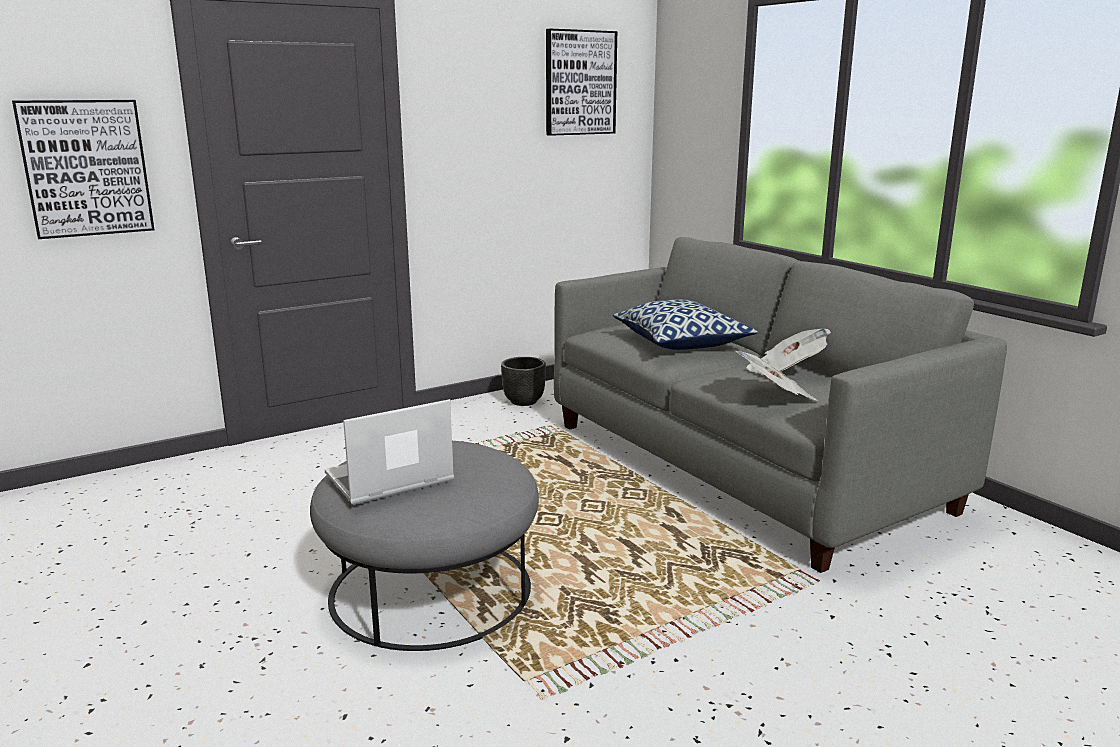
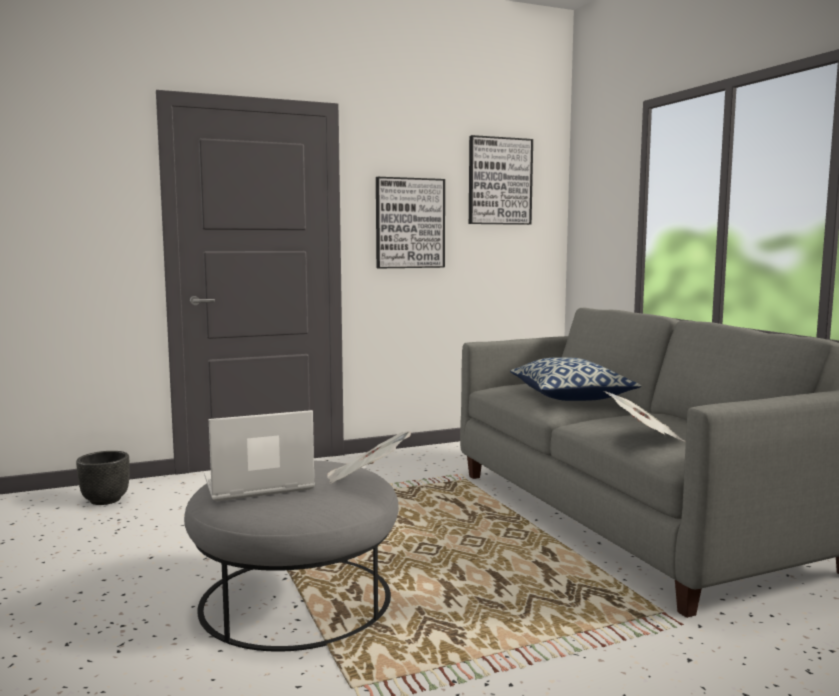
camera: 10 degrees right, 10 degrees down
picture [12,100,155,239] -> picture moved to [376,177,445,268]
black planter [501,357,546,406] -> black planter moved to [76,451,129,505]
newspaper [746,329,831,375] -> newspaper moved to [327,431,411,484]

